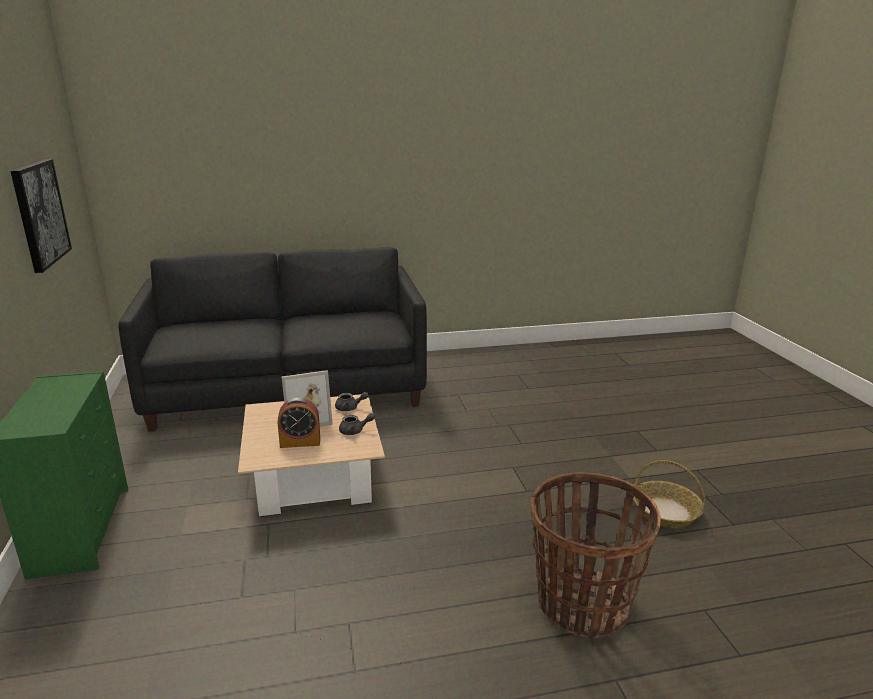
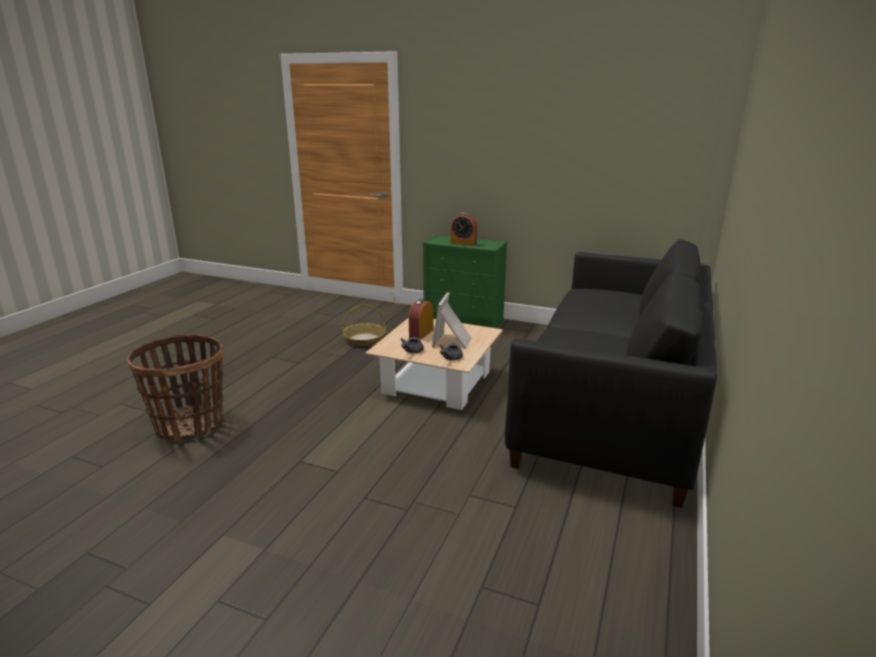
camera: 125 degrees right, 0 degrees up
picture [10,159,72,273] -> none
basket [633,460,705,528] -> basket moved to [342,305,386,346]
none -> alarm clock [451,213,477,246]

